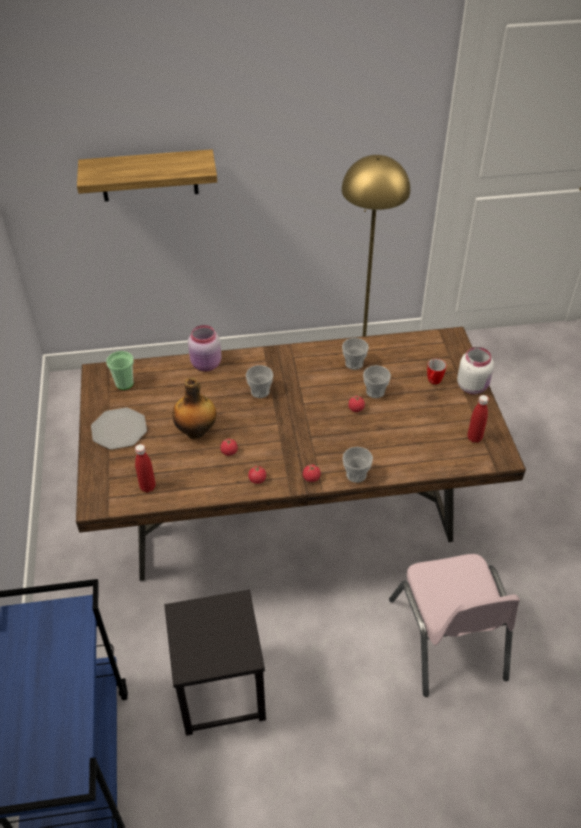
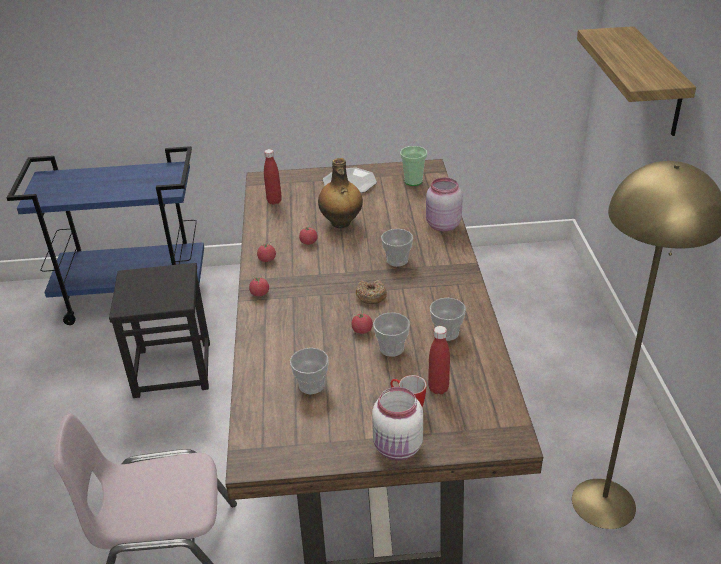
camera: 95 degrees right, 10 degrees down
cup [343,447,373,483] -> cup moved to [290,348,329,394]
red bottle [467,395,489,443] -> red bottle moved to [428,326,450,394]
none -> donut [356,280,387,304]

